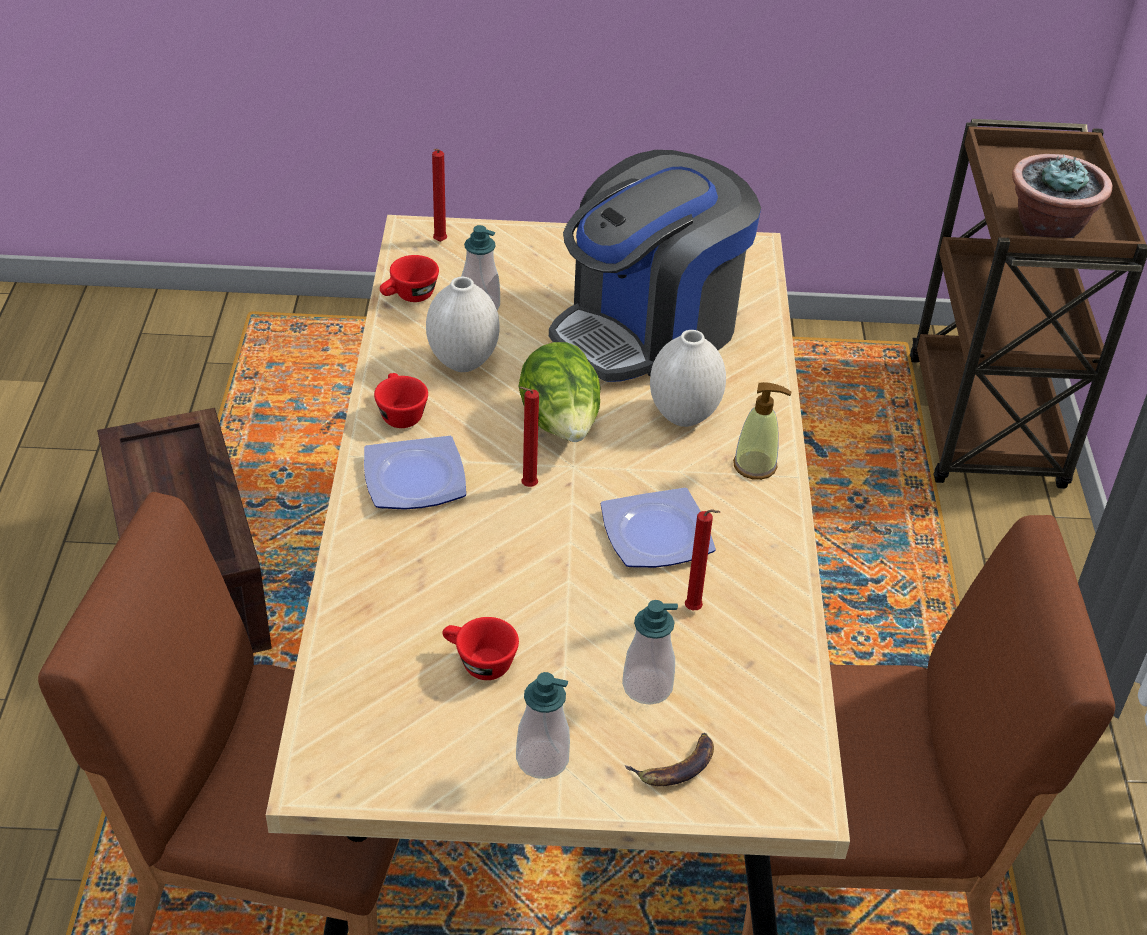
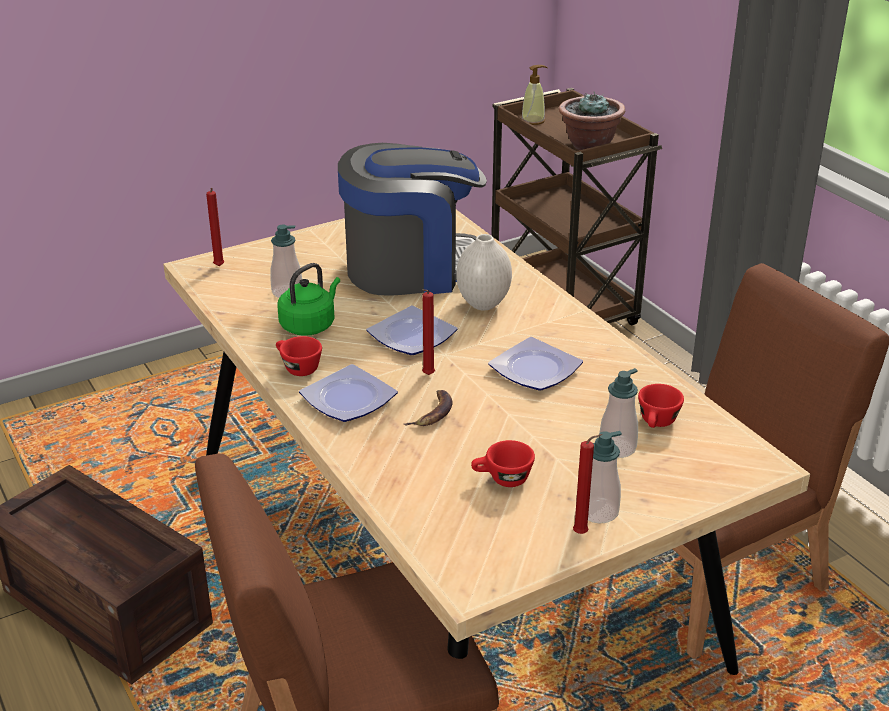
camera: 30 degrees left, 10 degrees down
red cup [380,255,439,302] -> red cup moved to [638,384,684,428]
white vase [426,277,500,372] -> green kettle [277,263,340,336]
lettuce [519,342,600,442] -> plate [366,306,458,355]
coffee machine [549,150,761,382] -> coffee machine turned 120 degrees counterclockwise [338,143,487,296]
banana [624,733,714,786] -> banana moved to [404,390,453,426]
red candle [685,509,720,610] -> red candle moved to [573,434,602,534]
soap dispenser [733,382,791,480] -> soap dispenser moved to [521,65,548,125]

